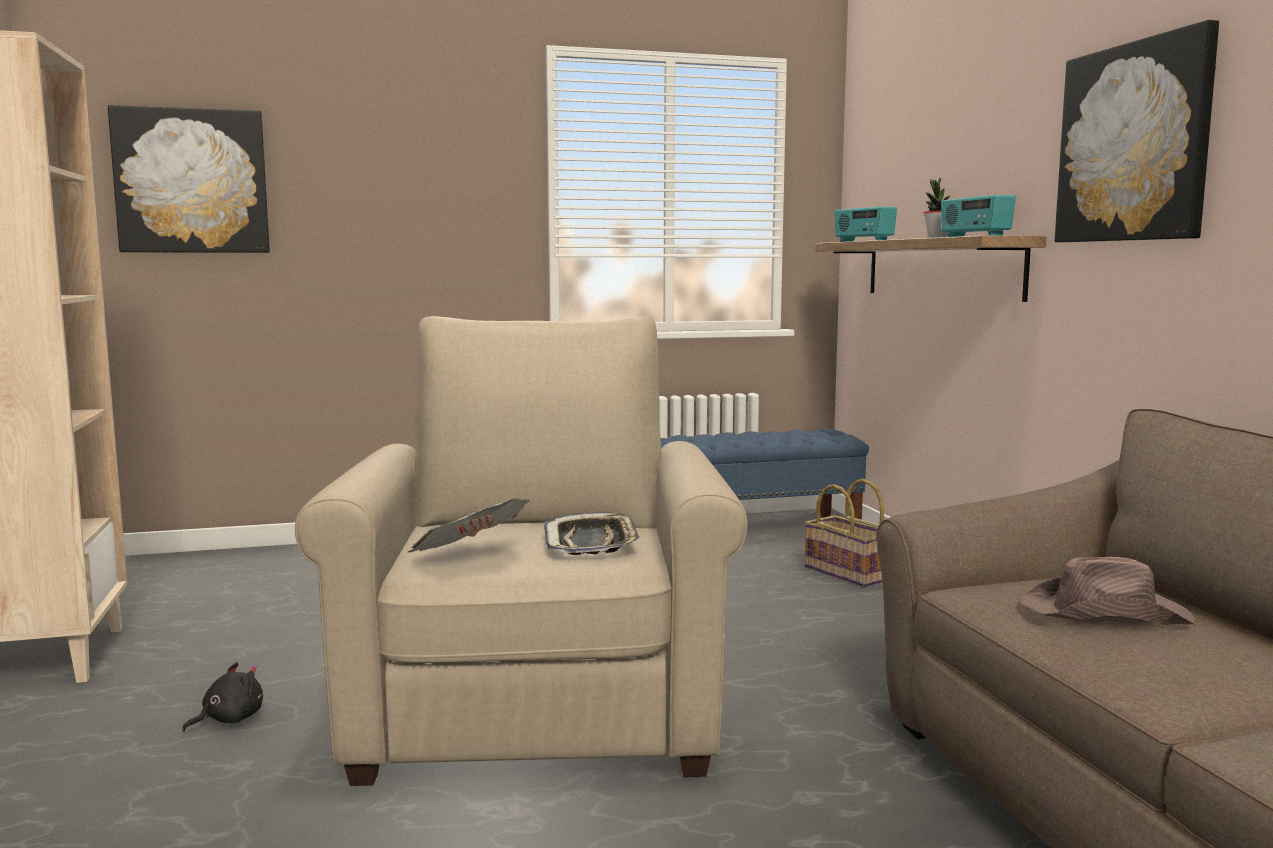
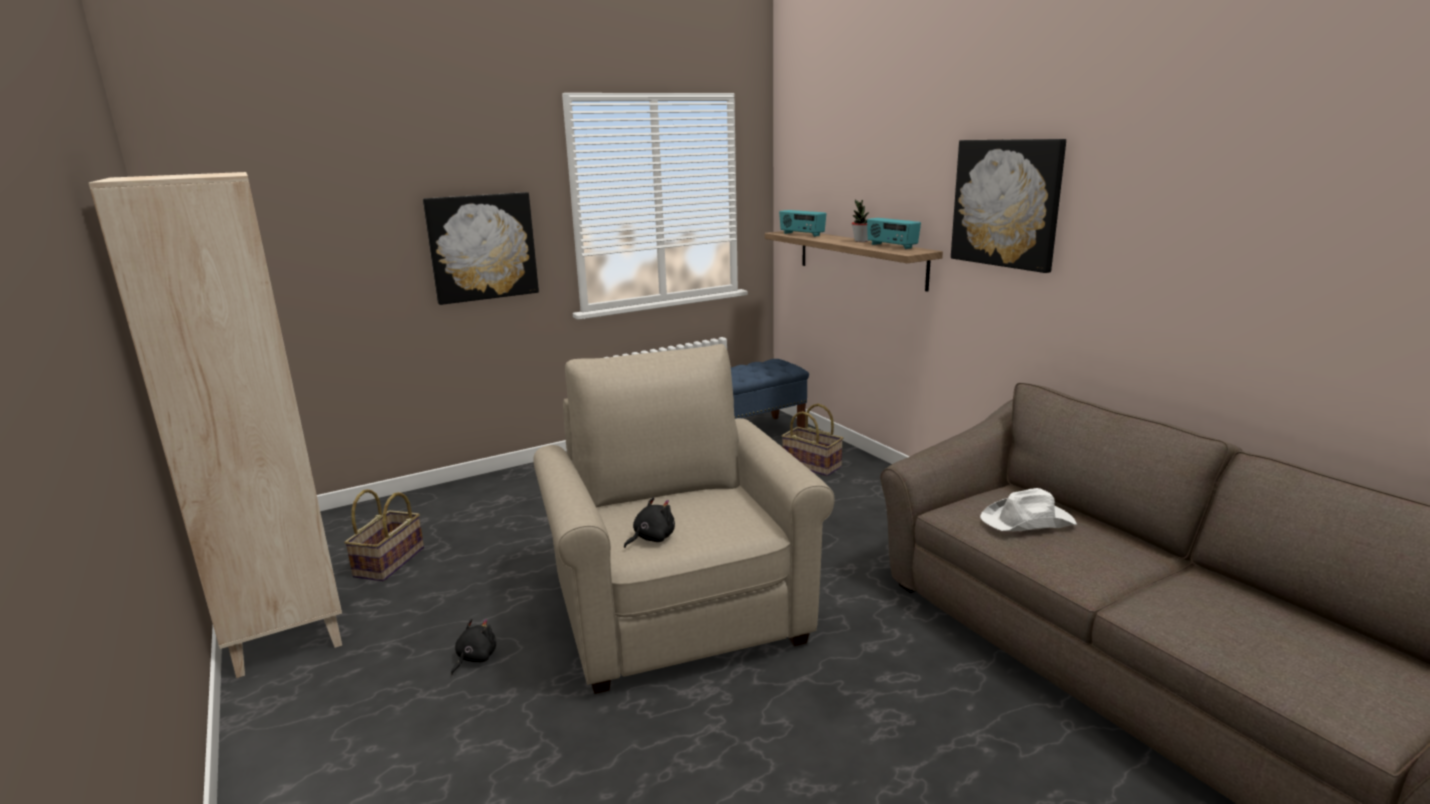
camera: 15 degrees left, 10 degrees up
picture [108,105,270,253] -> picture moved to [423,192,539,305]
newspaper [408,498,529,552] -> black plush toy [624,497,675,548]
tray [544,512,641,555] -> none
brown hat [1019,557,1195,625] -> white hat [980,488,1077,531]
none -> basket [344,489,424,581]

